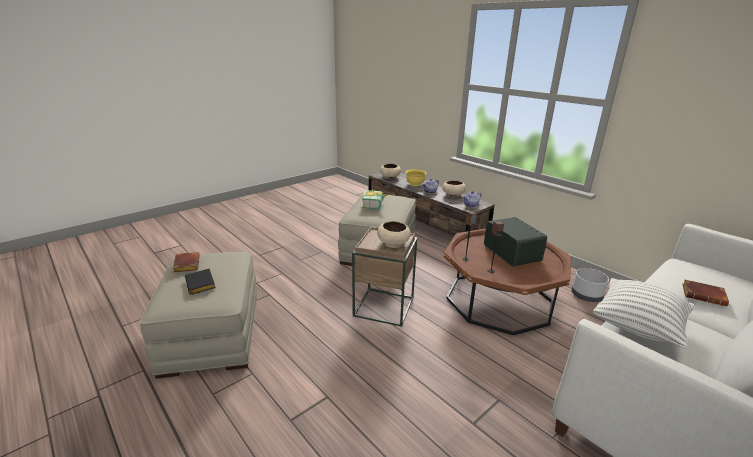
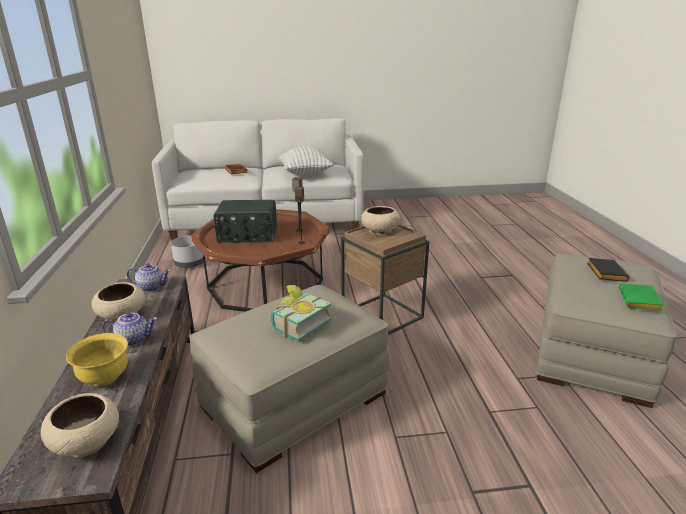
camera: 145 degrees left, 0 degrees up
brown book [173,252,200,272] -> green book [619,283,664,311]
radio [484,217,547,267] -> radio turned 105 degrees counterclockwise [213,200,277,243]

